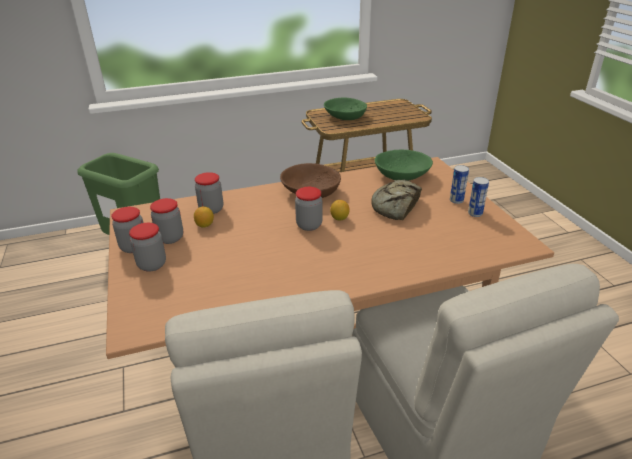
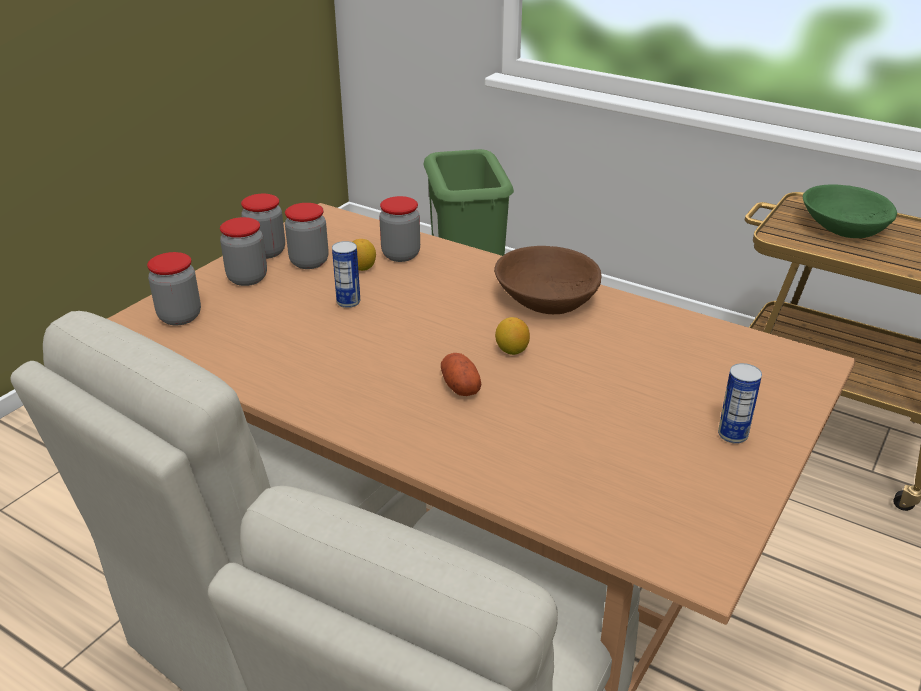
camera: 50 degrees right, 0 degrees up
jar [295,187,323,231] -> jar moved to [147,252,201,326]
bread [371,180,422,220] -> none
green bowl [375,149,433,181] -> none
can [468,177,489,217] -> can moved to [332,241,360,308]
none -> potato [441,353,482,396]

